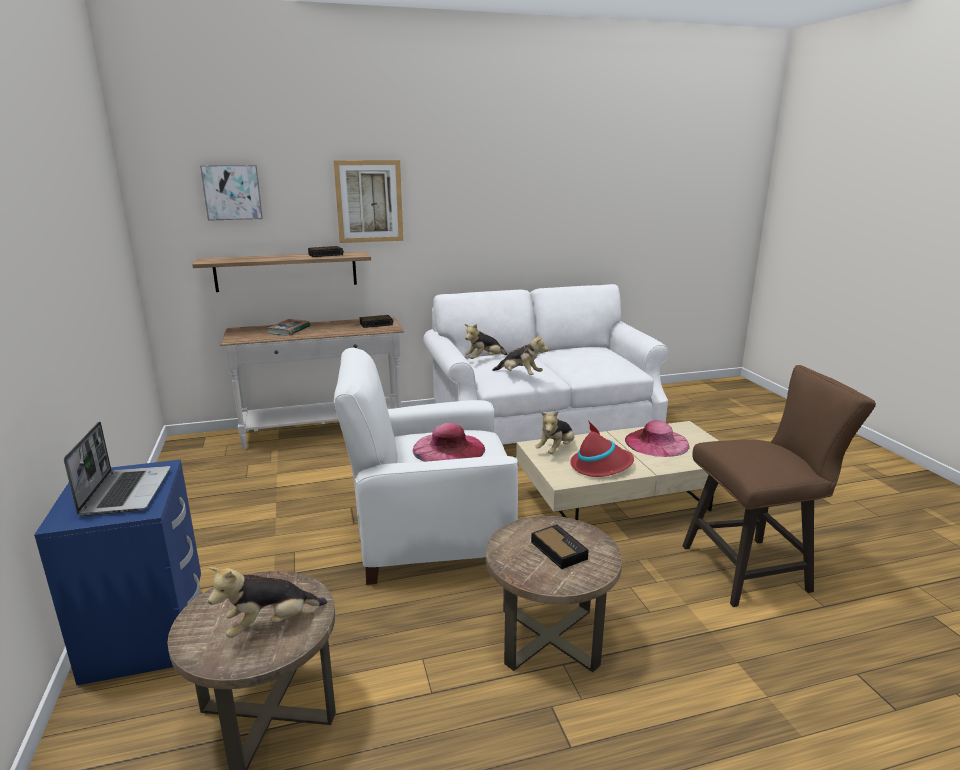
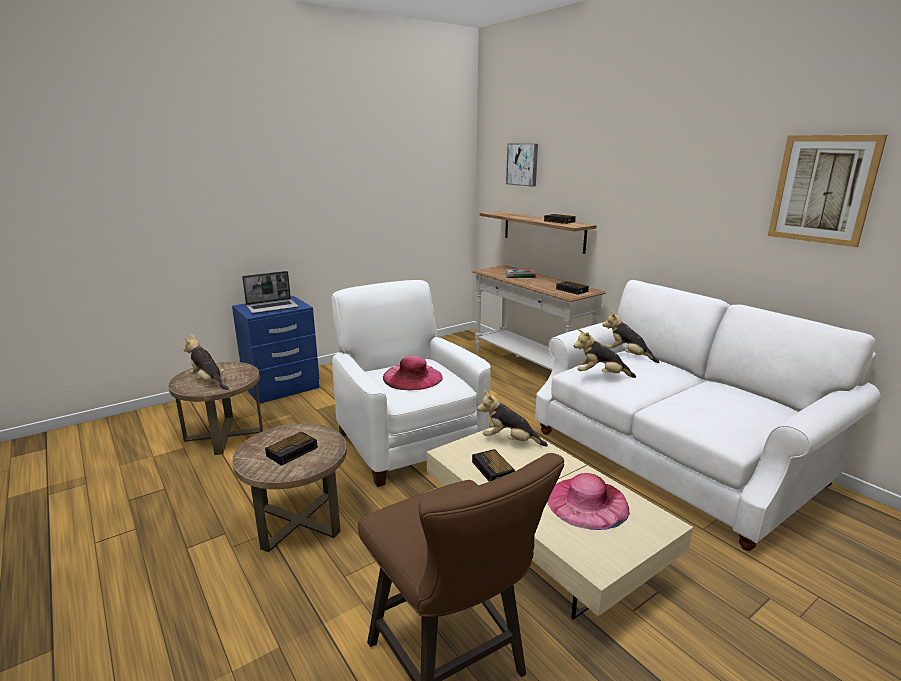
camera: 70 degrees right, 0 degrees up
picture [334,160,403,243] -> picture moved to [768,135,887,247]
plush toy [492,334,548,375] -> plush toy turned 90 degrees clockwise [574,329,636,378]
red hat [570,421,634,477] -> alarm clock [472,449,515,482]

